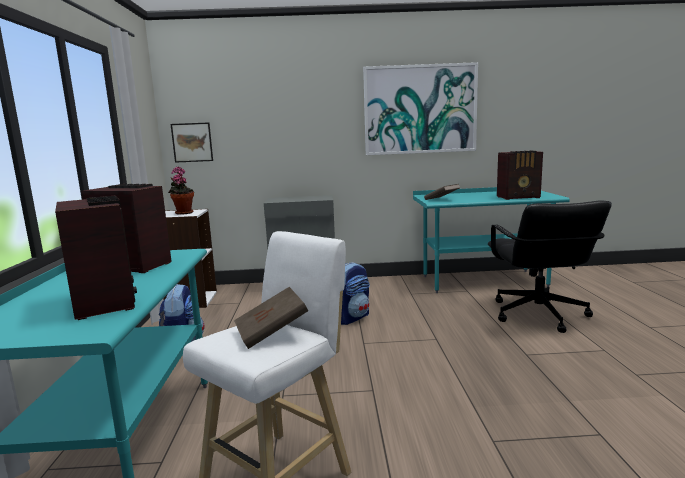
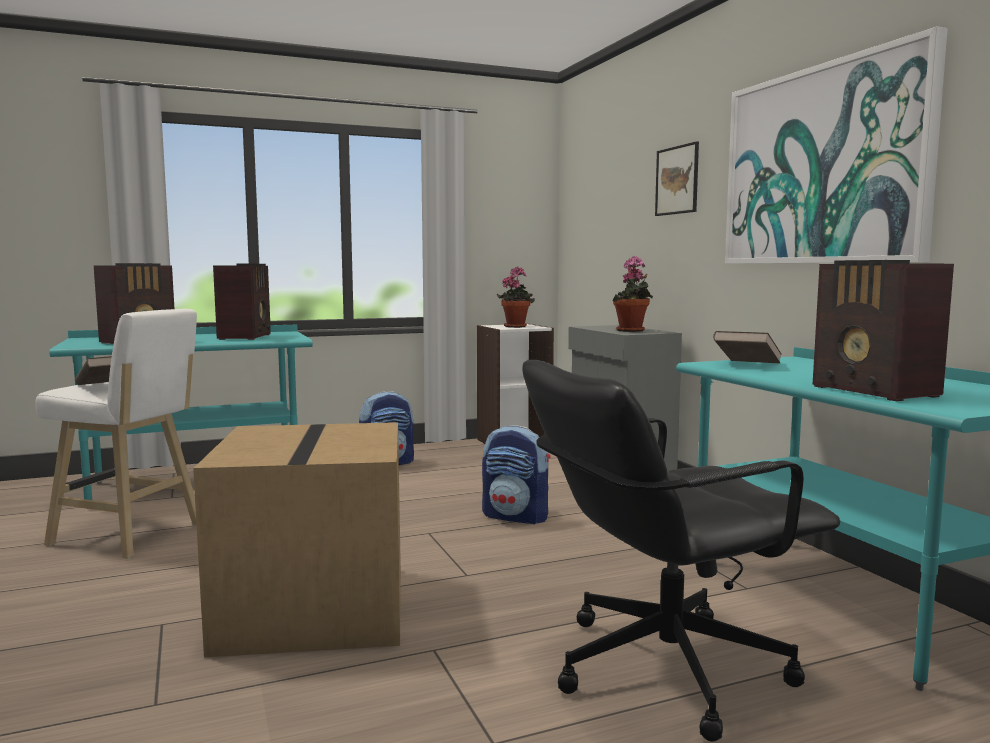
camera: 70 degrees right, 5 degrees down
picture [171,122,213,163] -> picture moved to [655,141,699,216]
none -> cardboard box [193,422,401,657]
none -> potted plant [612,256,653,332]

